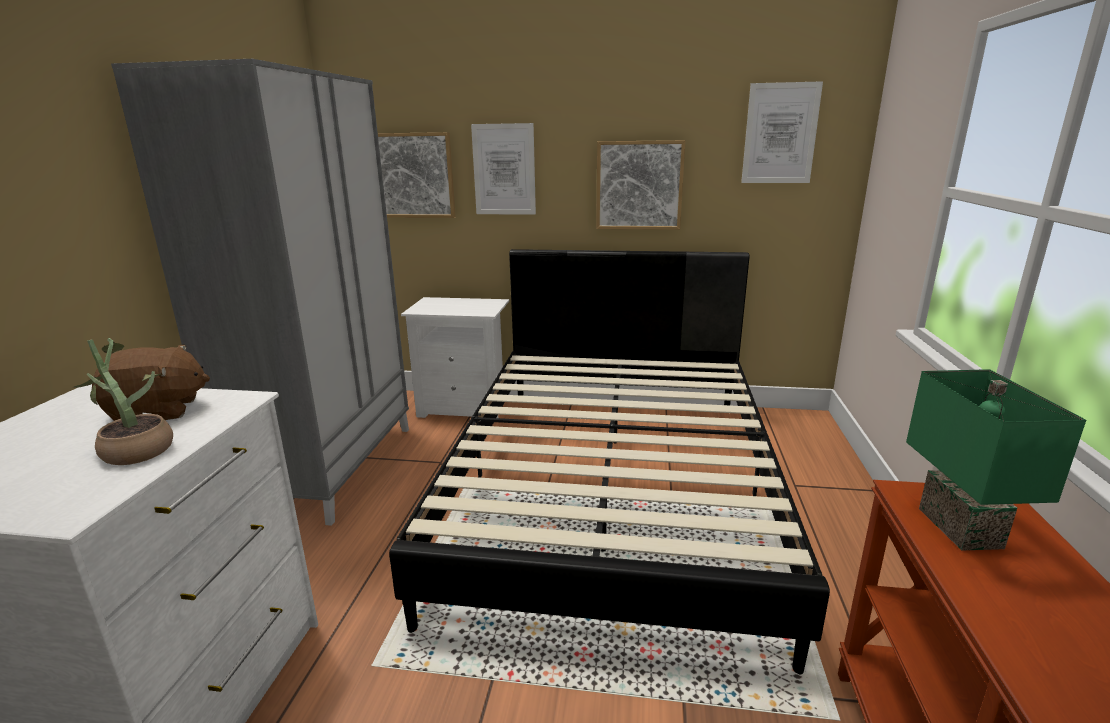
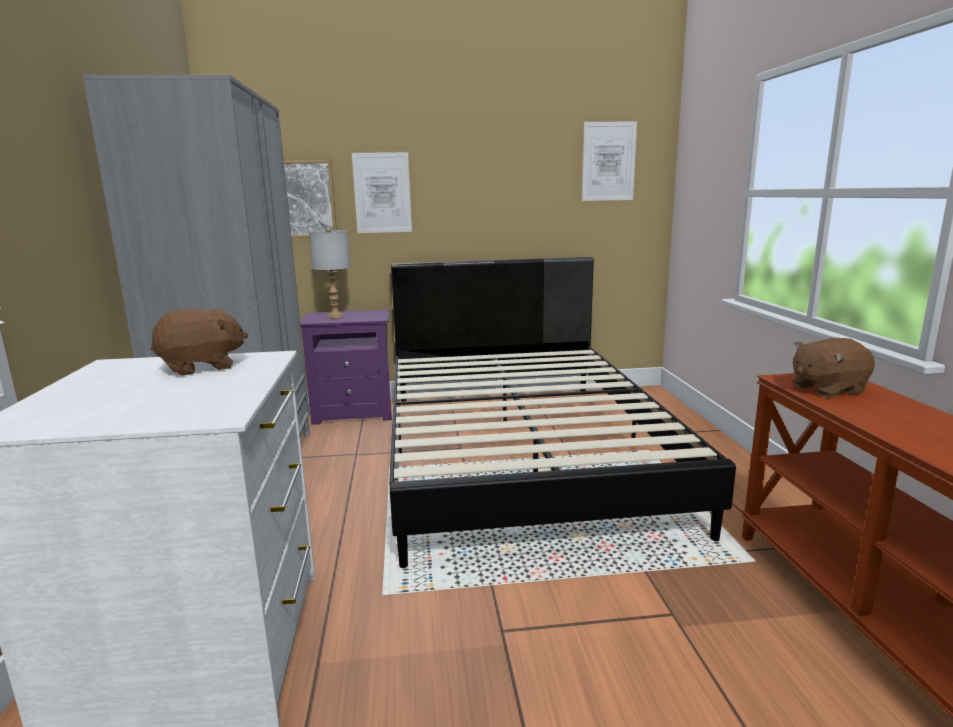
camera: 15 degrees left, 5 degrees down
potted plant [74,338,173,465] -> none
white nightstand [401,297,509,418] -> purple nightstand [300,309,392,425]
picture [596,140,685,230] -> none
green table lamp [906,369,1086,551] -> brown plush toy [793,338,875,397]
none -> grey table lamp [309,228,350,318]

